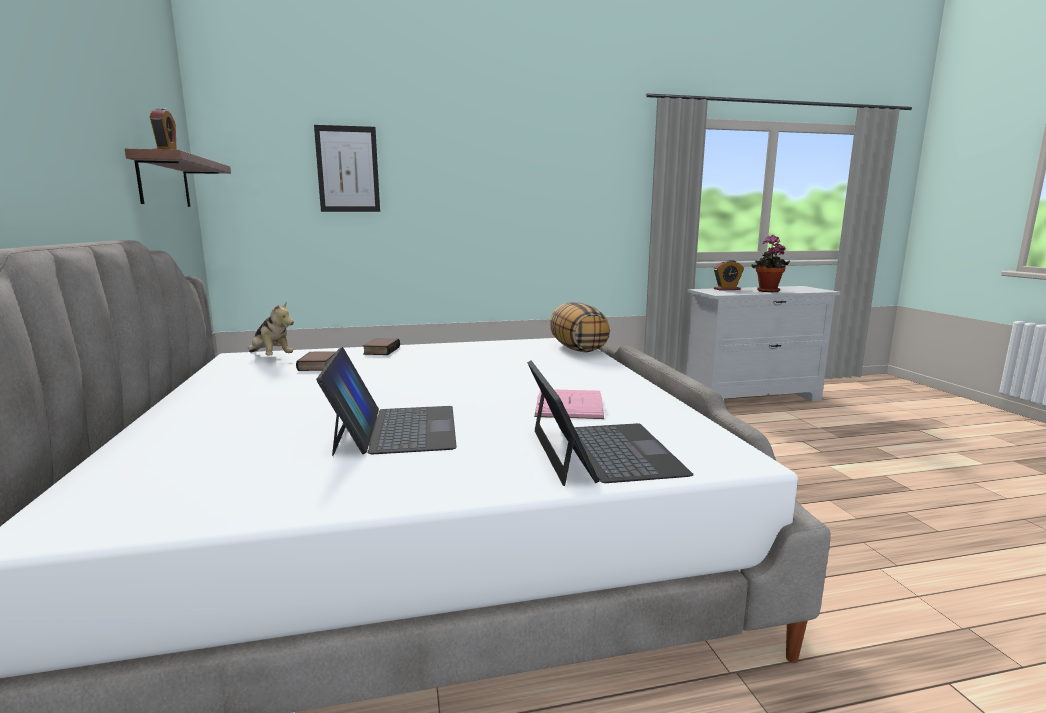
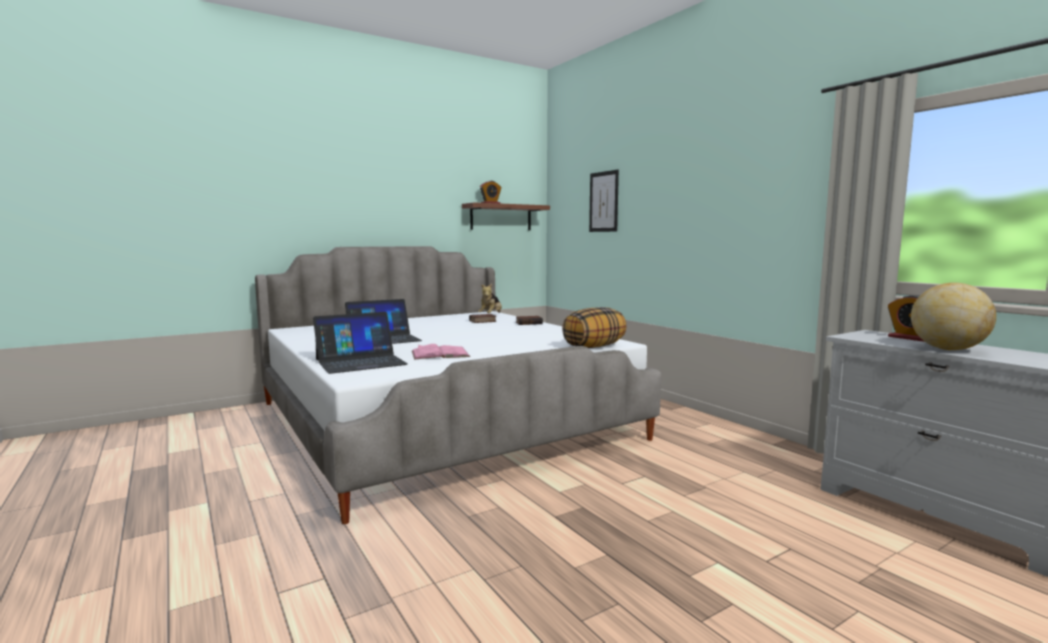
camera: 70 degrees right, 5 degrees down
potted plant [752,235,790,292] -> globe [911,283,996,350]

